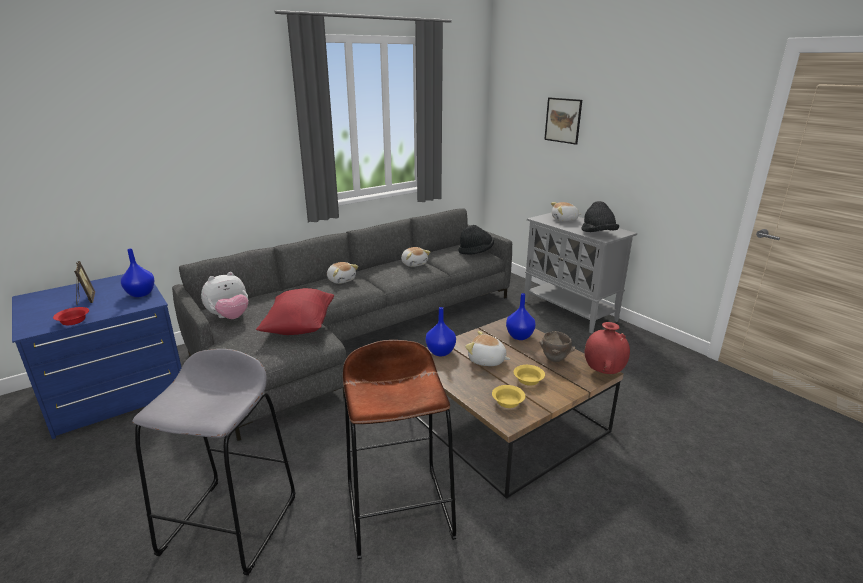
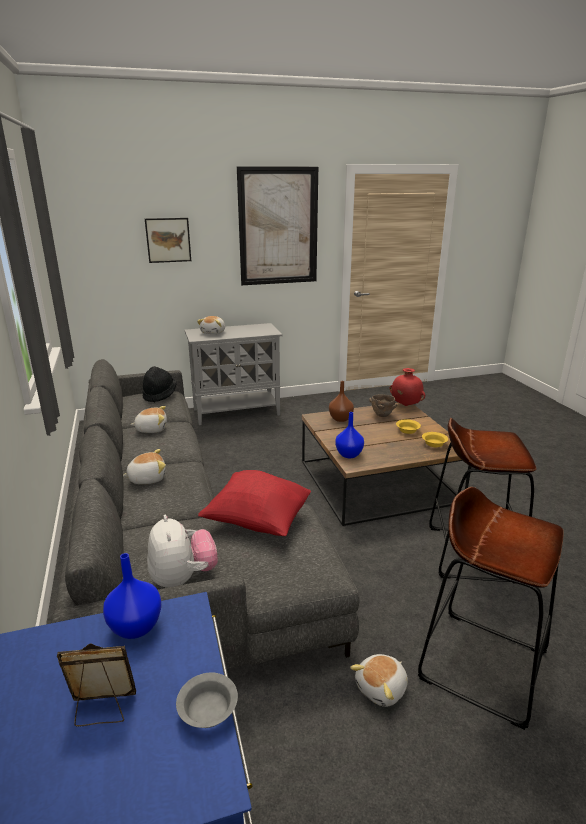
camera: 70 degrees left, 0 degrees up
red bowl [53,307,89,325] -> grey bowl [176,673,238,728]
grey stool [132,349,295,576] -> brown stool [418,487,564,730]
plush toy [465,331,510,366] -> plush toy moved to [350,654,408,707]
blue vase [506,293,536,340] -> brown vase [329,381,354,422]
black hat [582,201,619,232] -> none
none -> picture [237,166,318,285]

